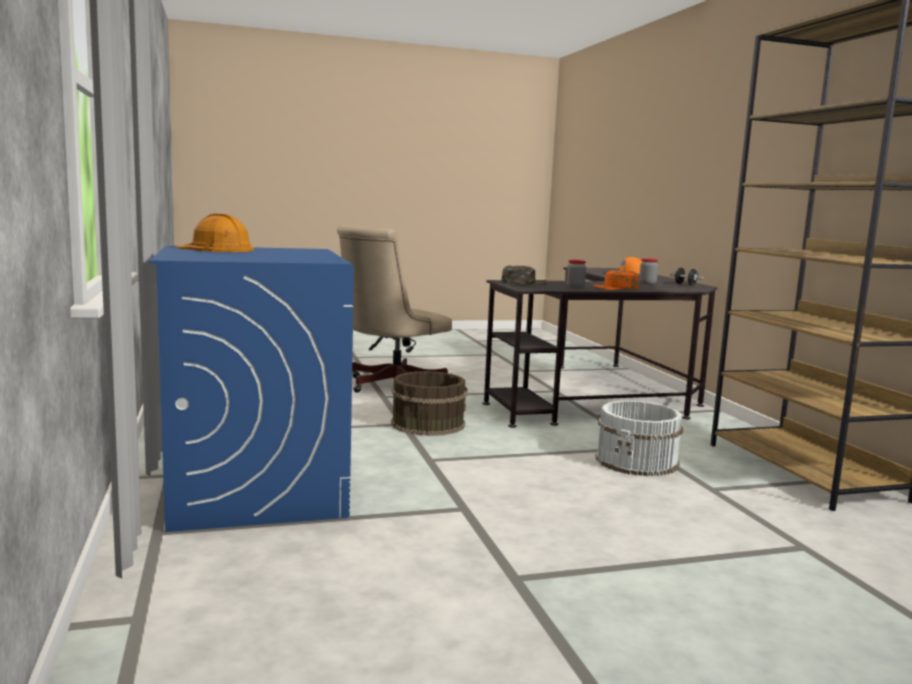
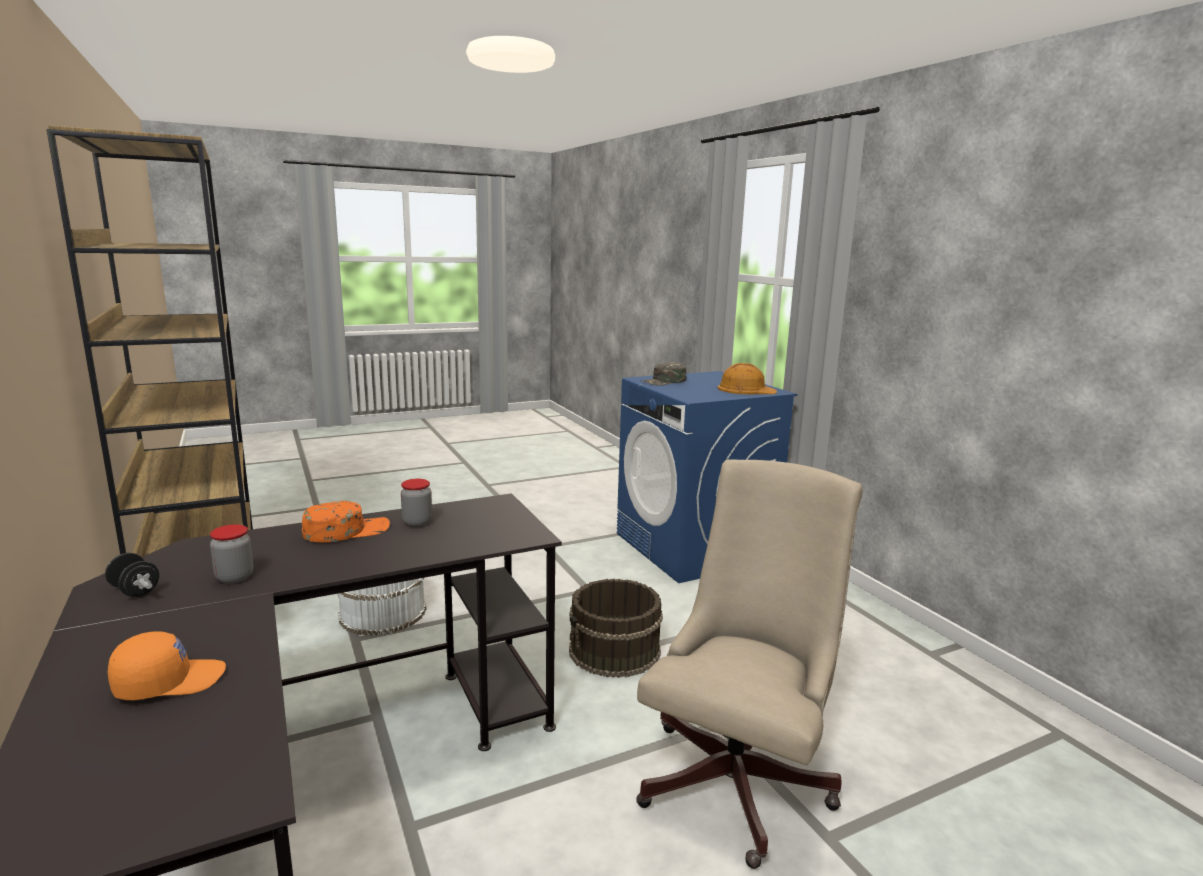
camera: 170 degrees right, 5 degrees up
green cap [502,266,549,285] -> green cap moved to [641,362,686,386]

